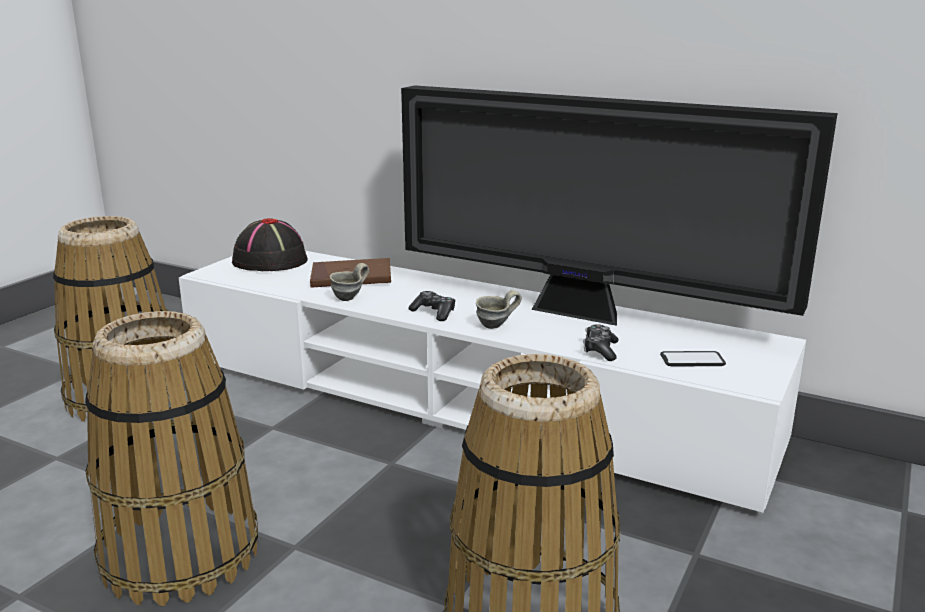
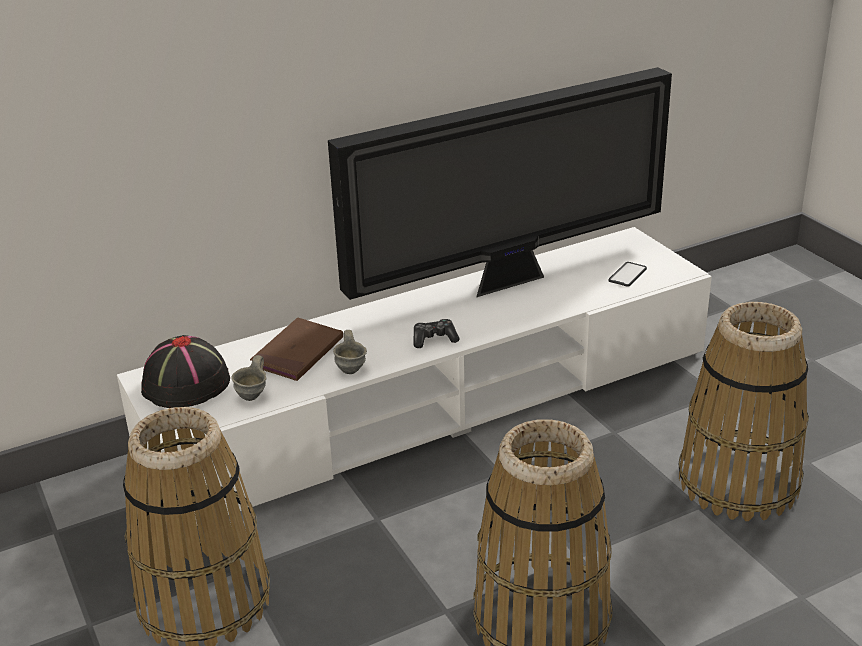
camera: 55 degrees left, 10 degrees up
grey mug [476,290,521,329] -> grey mug moved to [231,355,267,401]
game controller [583,324,619,361] -> none

